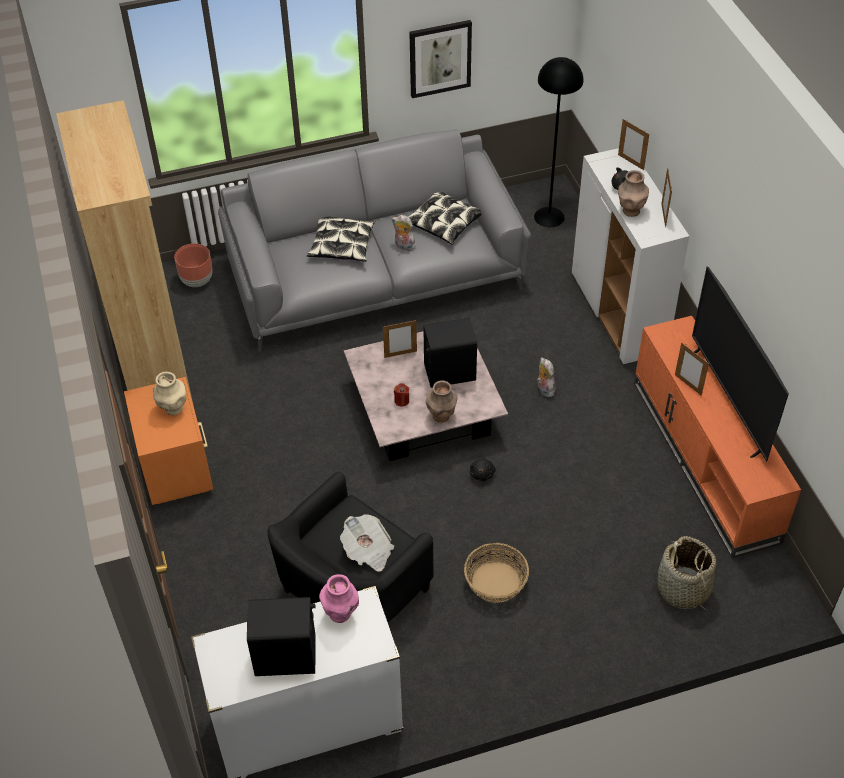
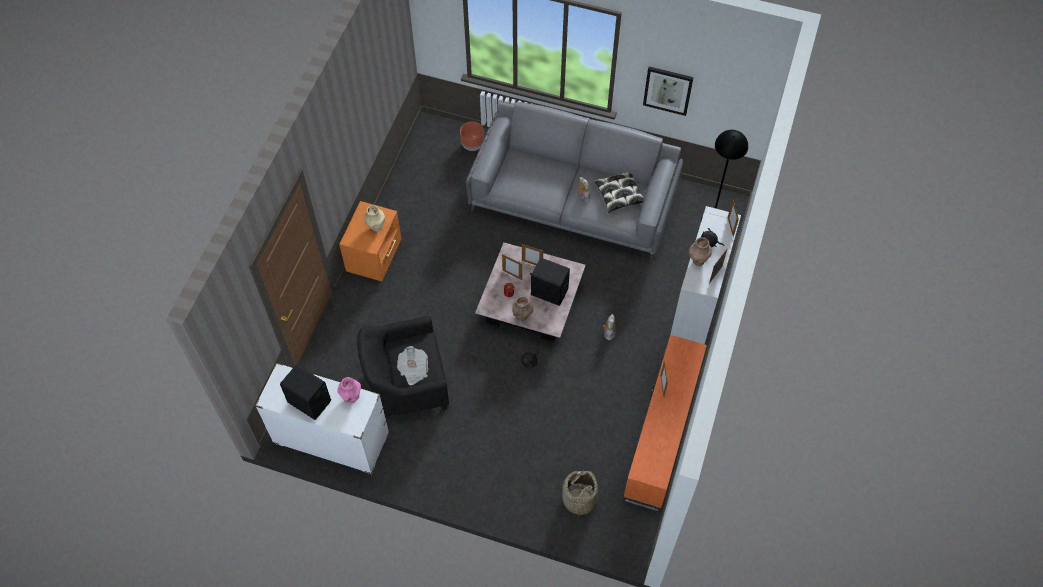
camera: 35 degrees right, 10 degrees up
brown bookcase [56,100,194,406] -> none
pillow [307,216,375,262] -> none
basket [464,543,529,603] -> none
television [692,267,789,462] -> none
none -> picture frame [502,254,522,280]

